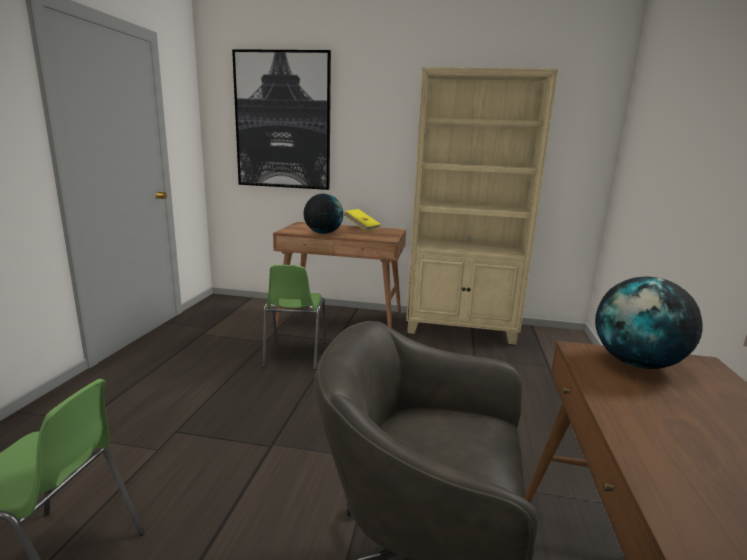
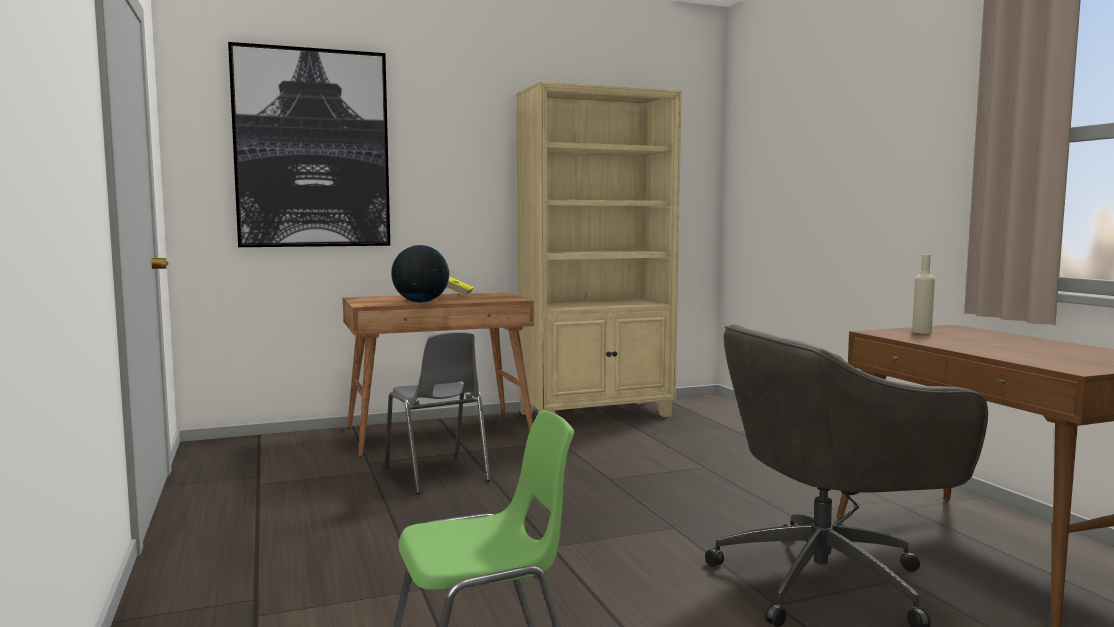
camera: 30 degrees left, 10 degrees down
green chair [262,265,326,370] -> grey chair [385,332,491,494]
globe [595,276,703,369] -> beige bottle [912,254,935,334]

